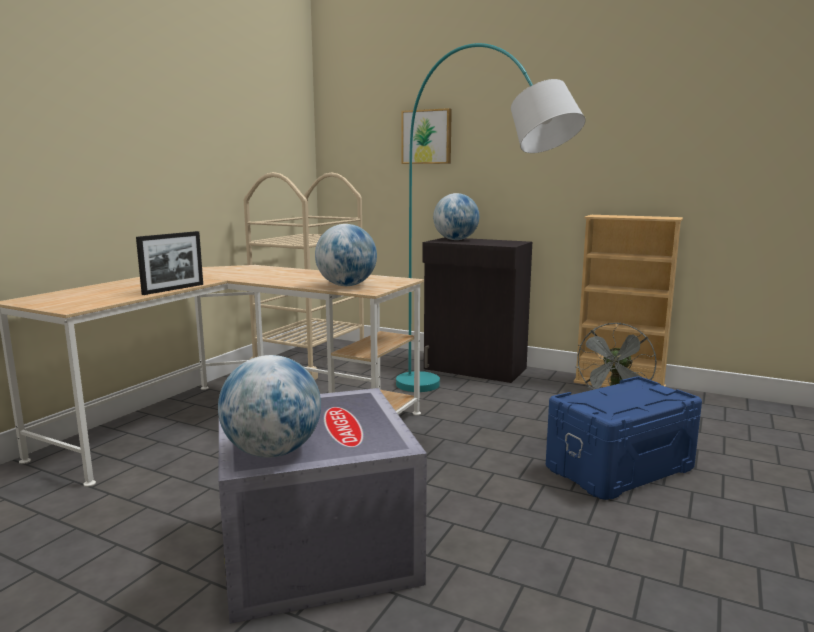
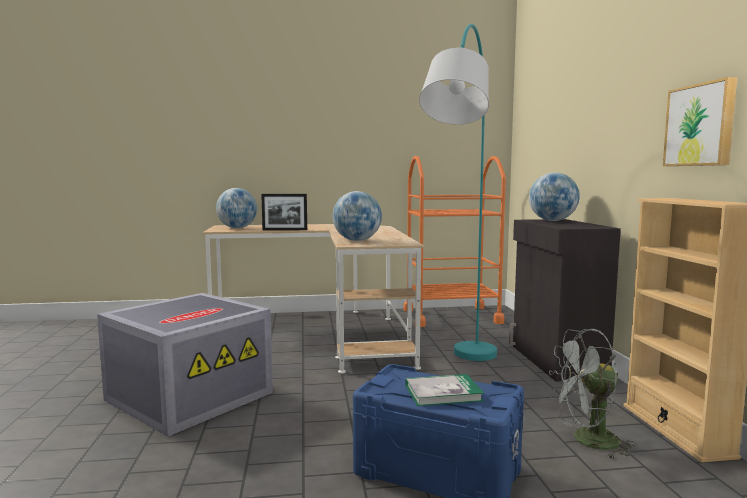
camera: 55 degrees right, 5 degrees down
globe [218,355,321,458] -> globe moved to [216,188,257,228]
beige cart [244,172,364,380] -> orange cart [404,156,506,327]
picture [402,108,452,164] -> picture moved to [663,77,737,166]
none -> book [405,374,484,406]

